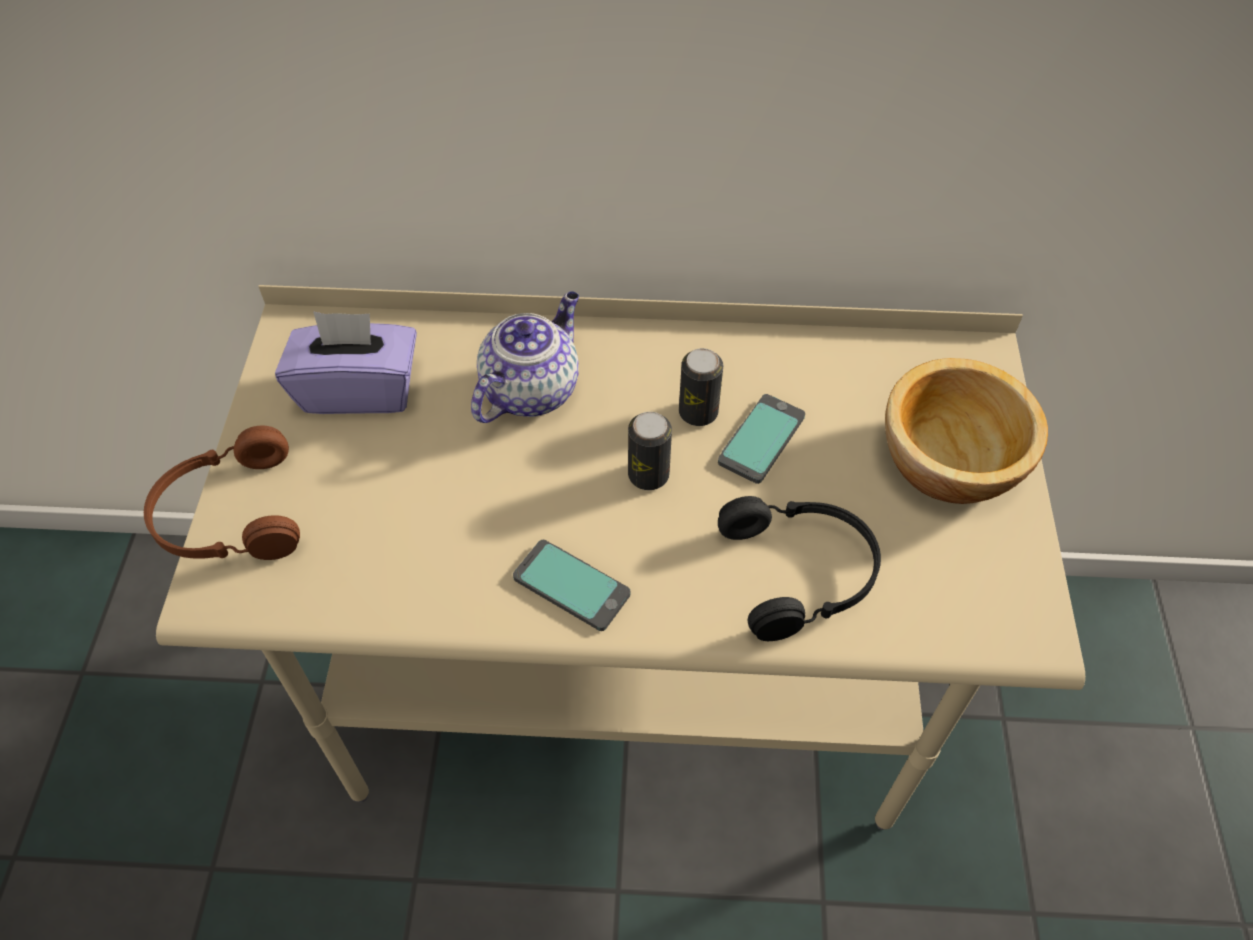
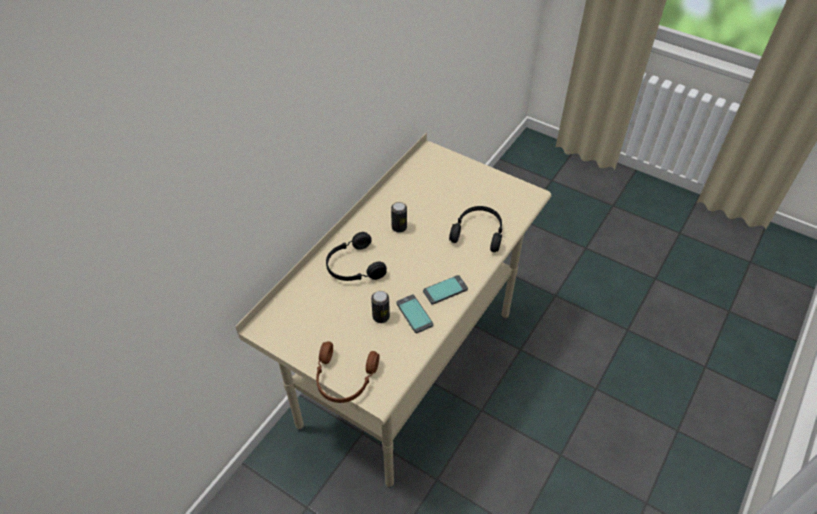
camera: 60 degrees left, 5 degrees down
purple tissue box [275,311,417,414] -> none
teapot [471,291,579,423] -> black headphones [326,232,387,281]
can [628,412,672,490] -> can moved to [371,291,390,323]
phone [718,394,805,484] -> phone moved to [396,294,433,333]
bowl [885,358,1048,504] -> none

